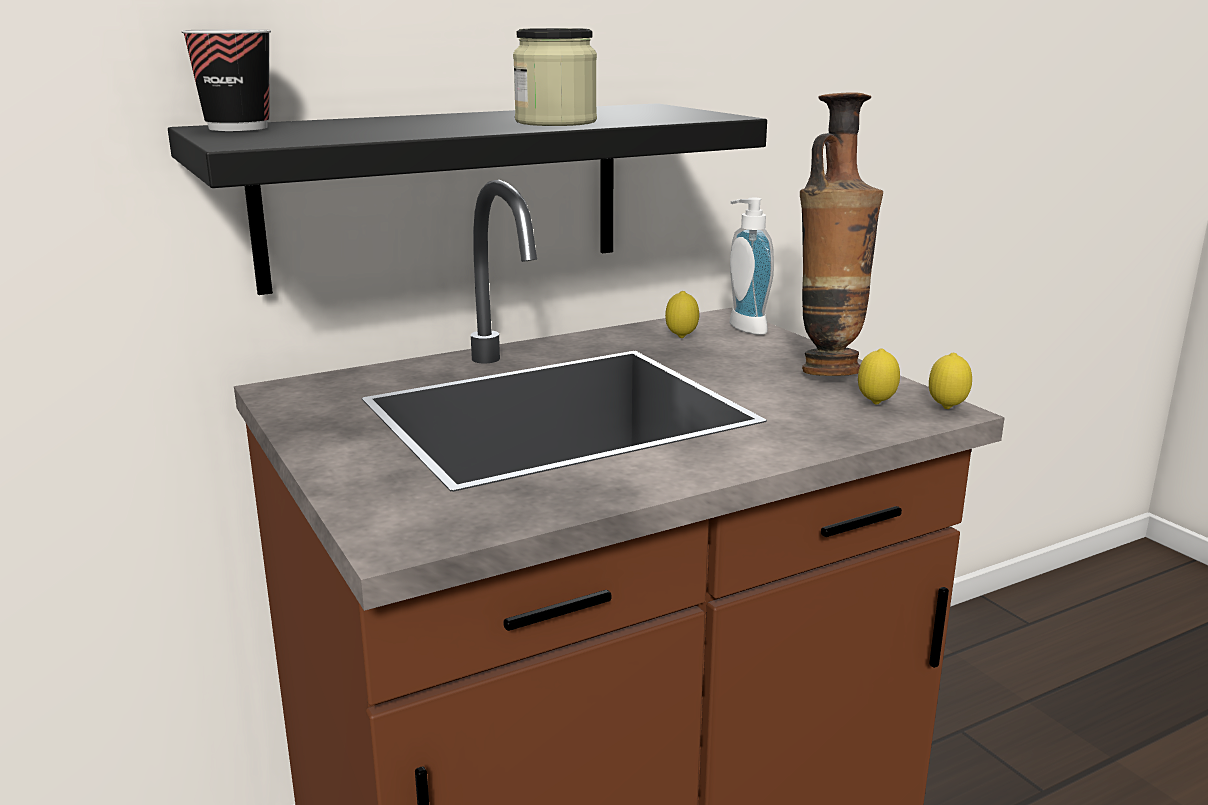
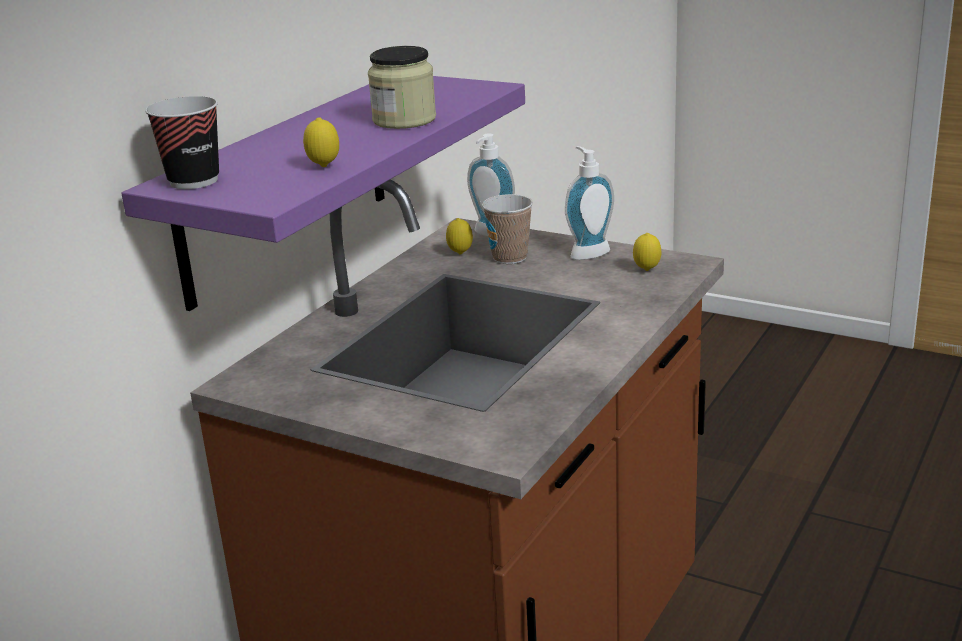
camera: 30 degrees left, 5 degrees up
black shelf [168,103,767,295] -> purple shelf [122,76,525,311]
vase [800,92,883,376] -> soap dispenser [565,146,614,260]
lemon [929,353,972,409] -> lemon moved to [303,117,339,167]
none -> cup [482,194,533,264]

